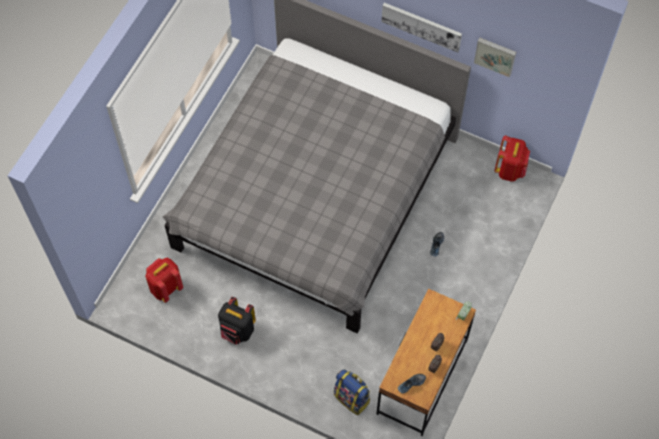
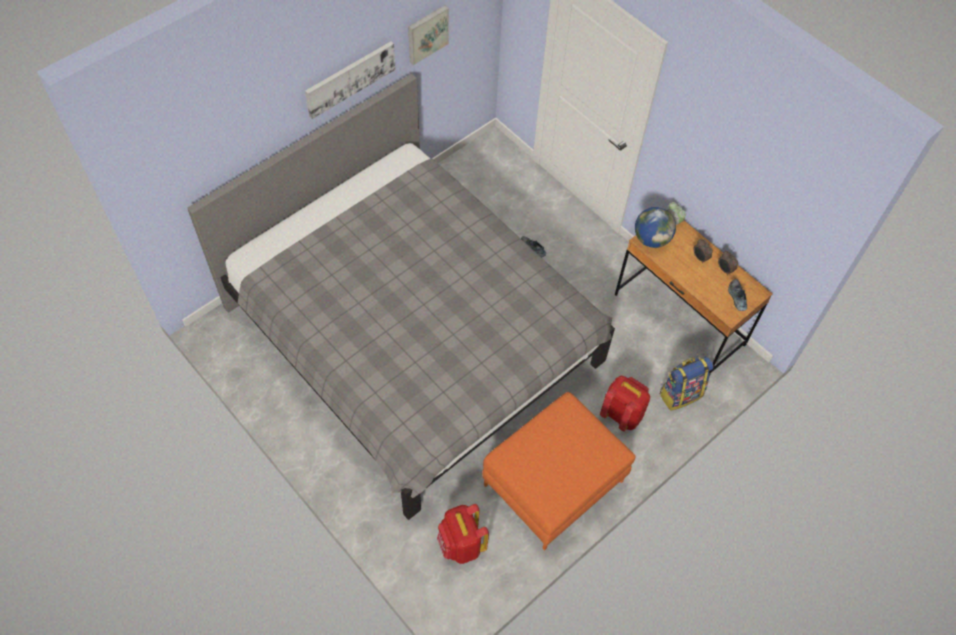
camera: 70 degrees left, 5 degrees down
black backpack [218,297,256,344] -> orange ottoman [482,392,636,551]
red backpack [495,135,530,182] -> red backpack moved to [600,376,650,432]
none -> globe [635,207,676,248]

